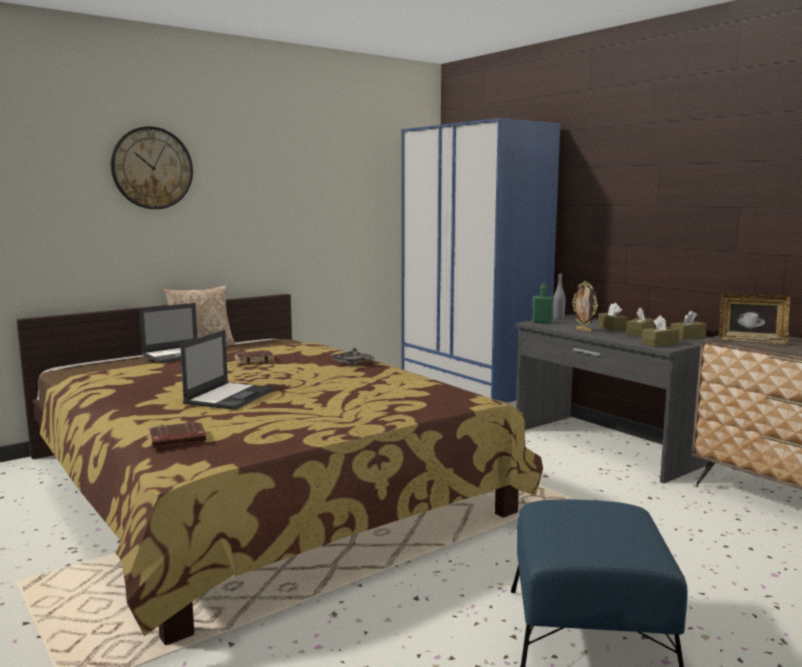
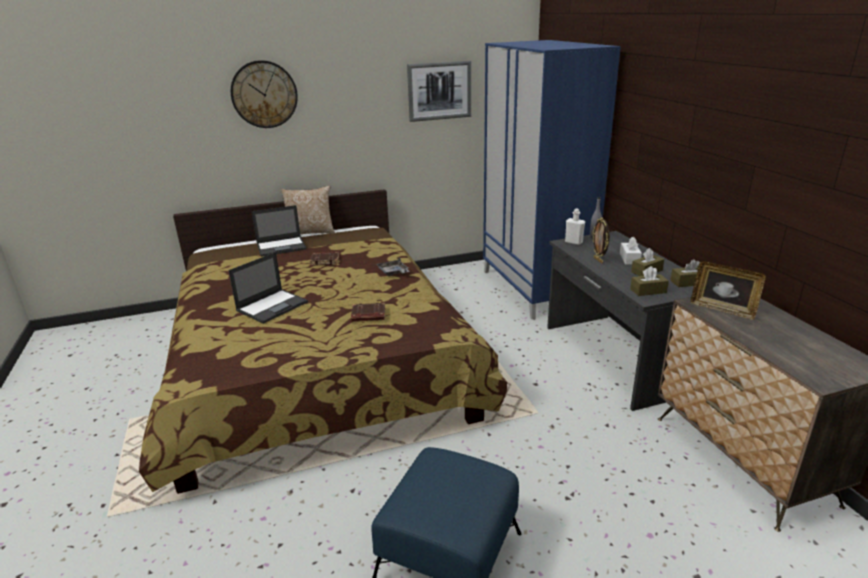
camera: 20 degrees right, 15 degrees up
brown book [149,421,206,448] -> brown book moved to [351,303,385,322]
green bottle [533,283,554,323] -> white bottle [565,208,585,245]
brown tissue box [598,303,628,331] -> white tissue box [620,237,642,264]
none -> picture [407,61,471,122]

